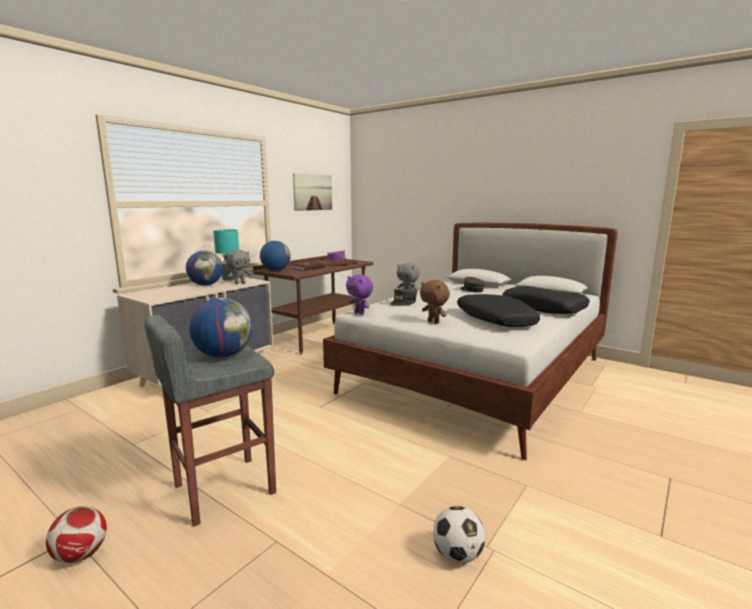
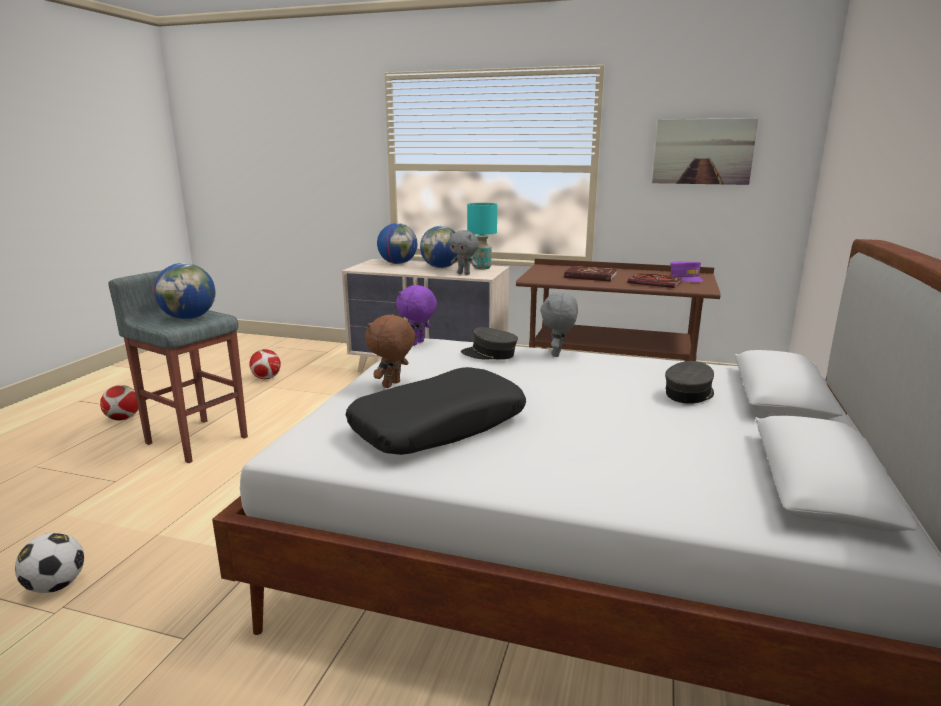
camera: 70 degrees right, 5 degrees up
globe [260,241,291,271] -> globe moved to [377,223,417,264]
black pillow [502,286,590,314] -> none
none -> football [249,349,281,379]

